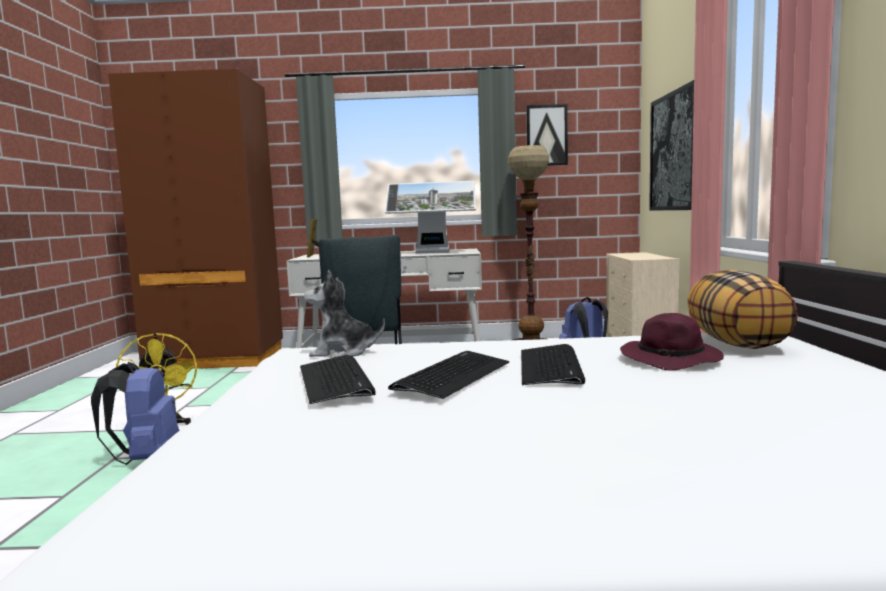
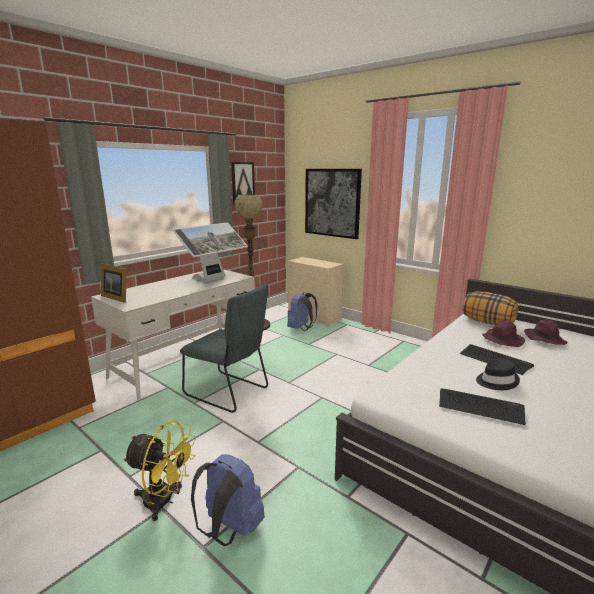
camera: 50 degrees left, 10 degrees up
plush toy [304,270,385,357] -> none
keyboard [388,351,509,399] -> black hat [476,358,520,390]
none -> purple hat [524,320,567,345]

